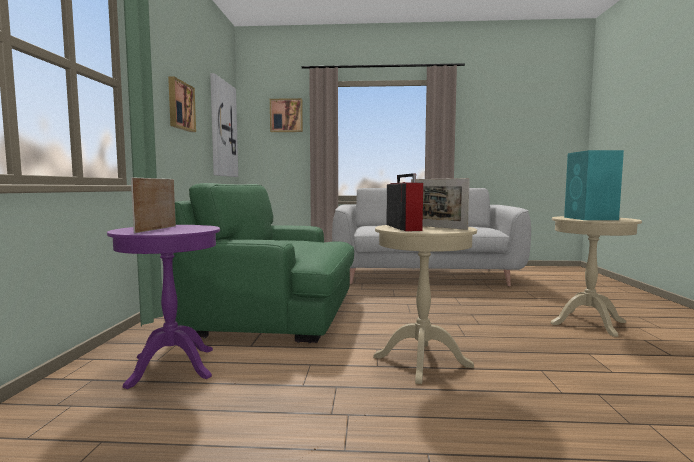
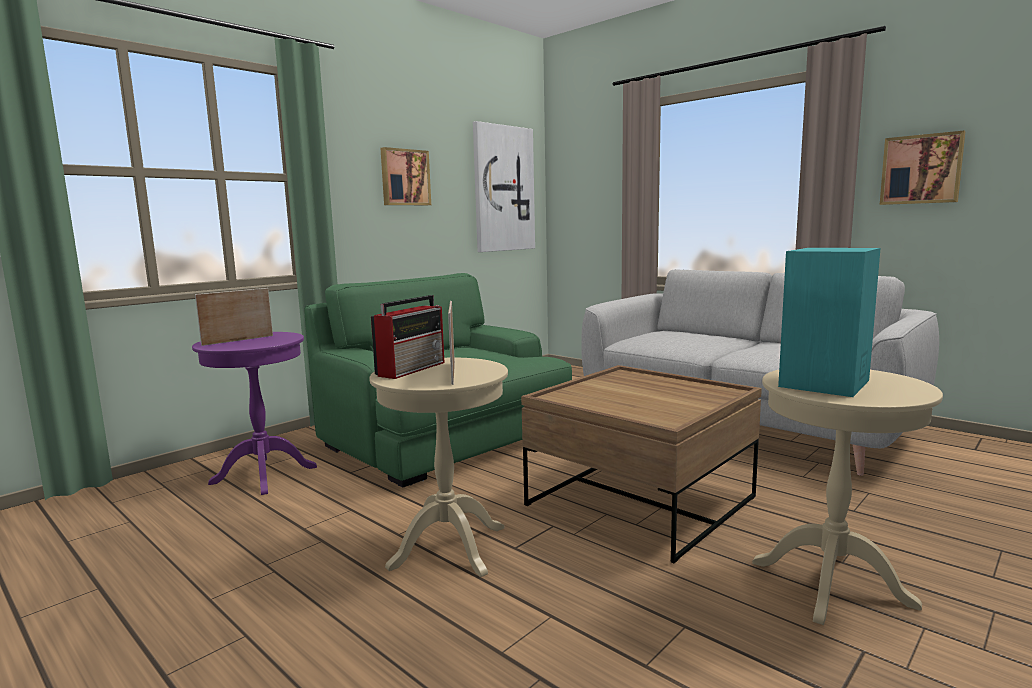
camera: 40 degrees right, 5 degrees up
picture [270,98,303,132] -> picture moved to [880,131,966,205]
none -> brown coffee table [521,365,762,563]

